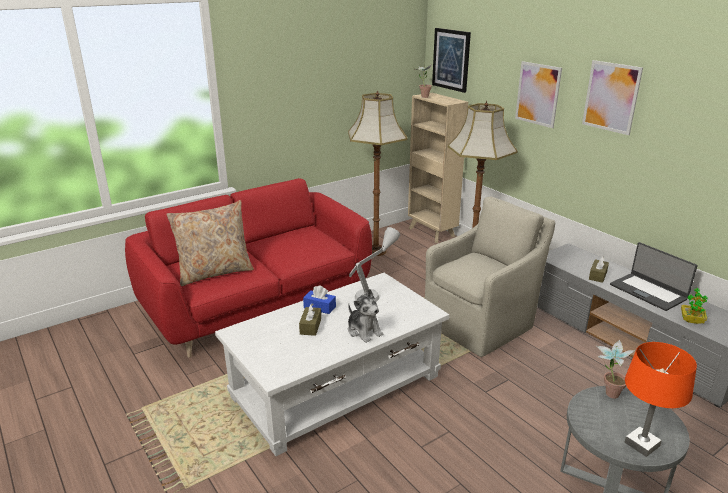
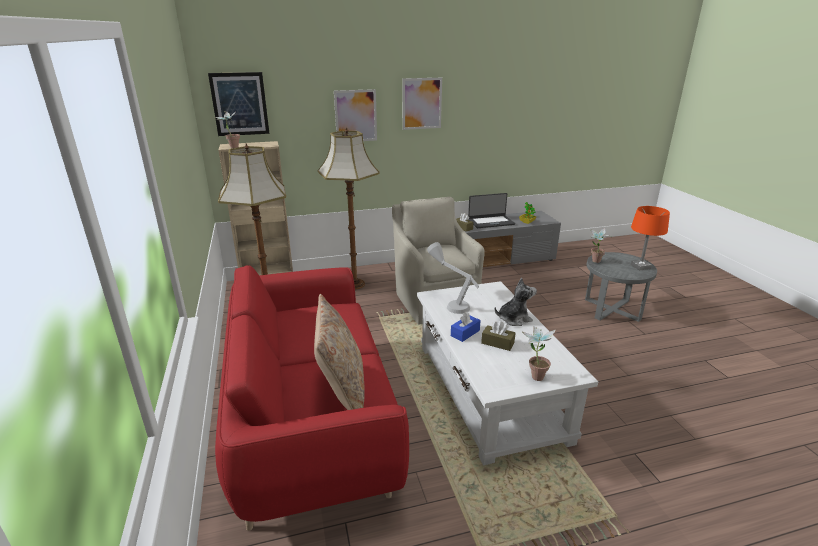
camera: 70 degrees left, 0 degrees up
none -> potted plant [521,327,556,381]

